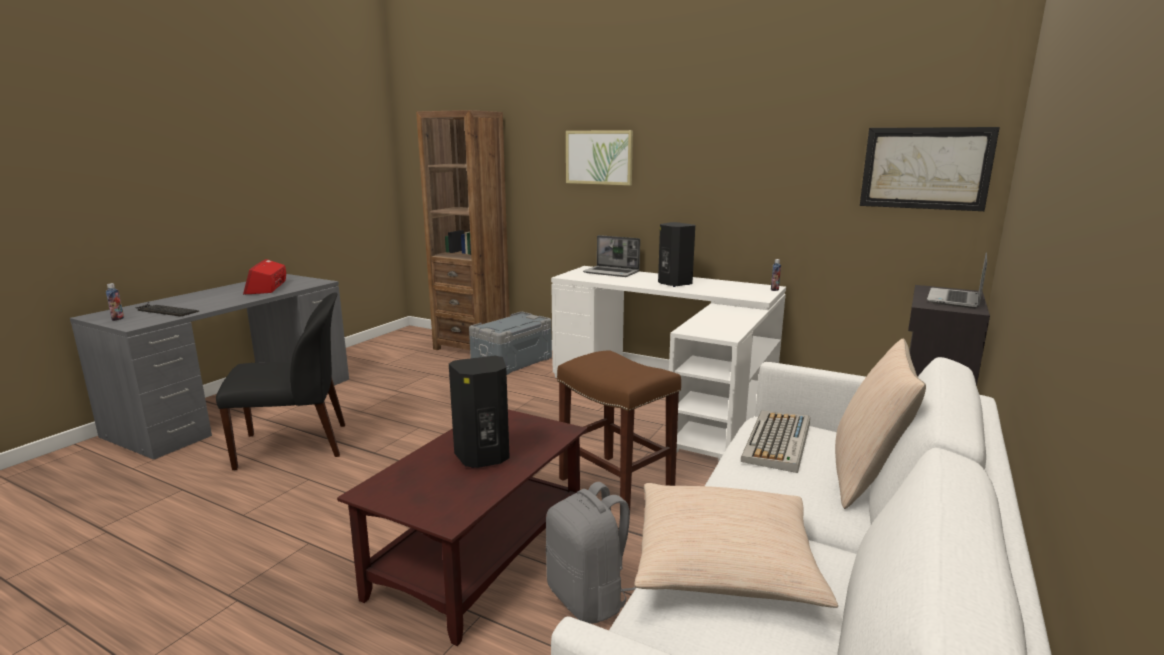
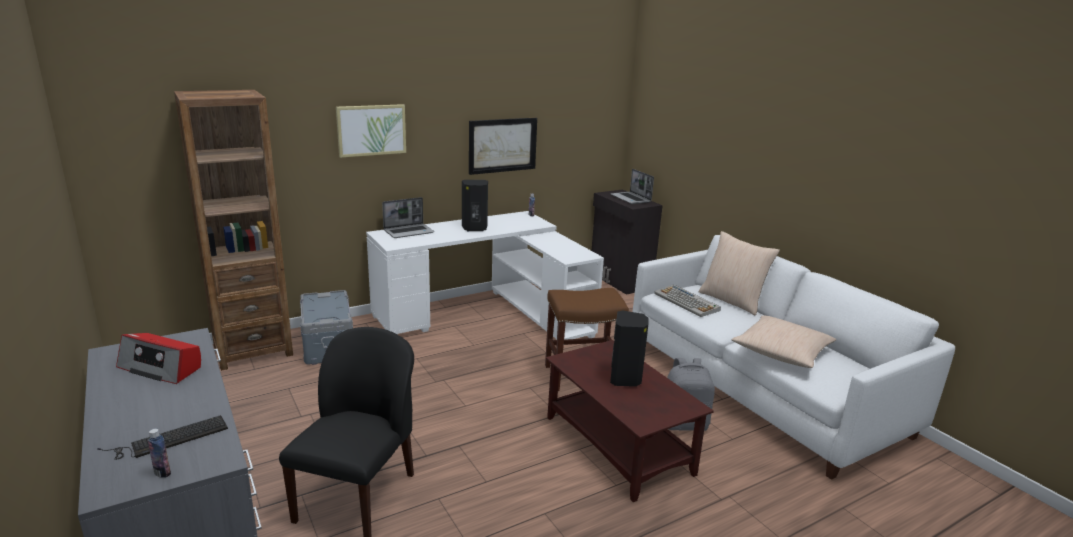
camera: 60 degrees left, 5 degrees up
picture [860,127,1000,211] -> picture moved to [469,118,537,175]

